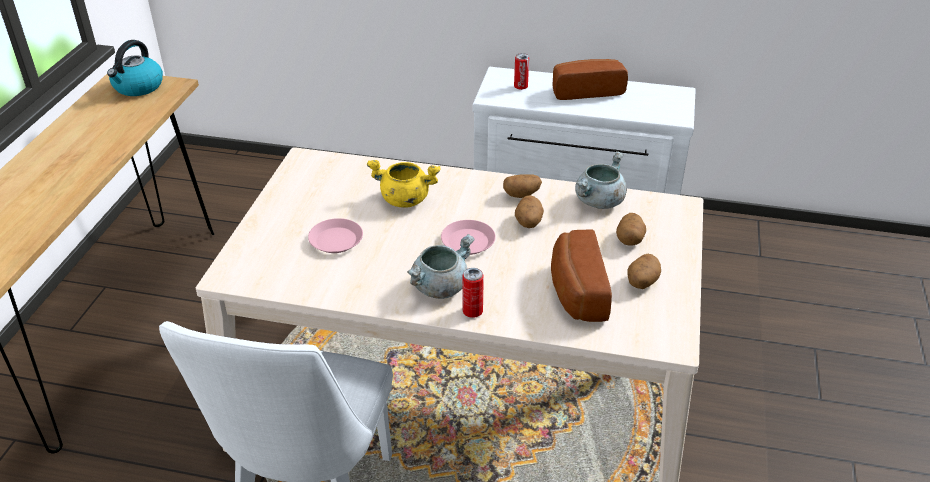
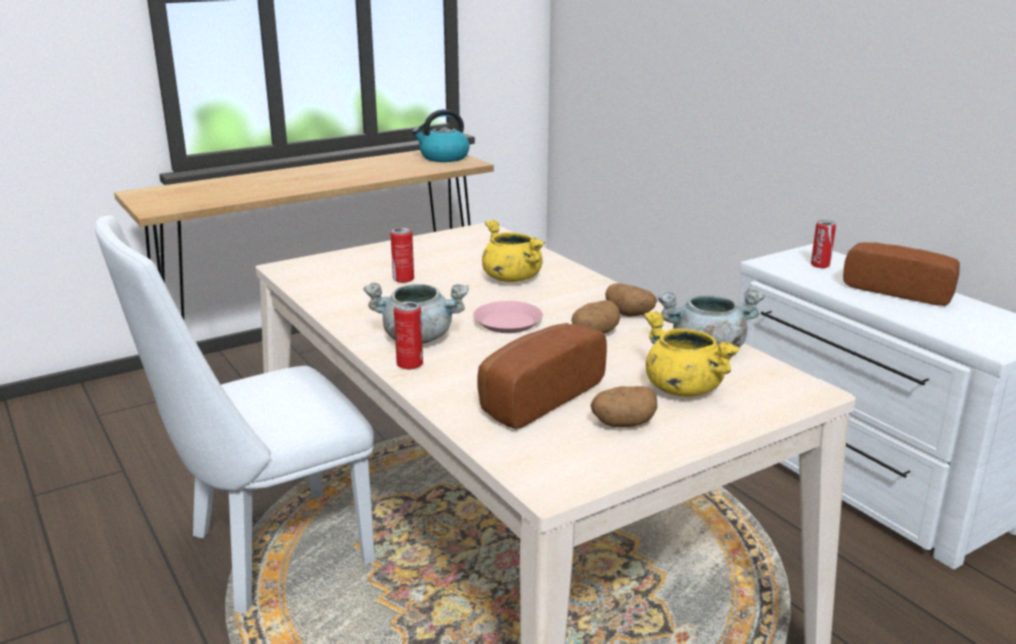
camera: 45 degrees right, 15 degrees down
pink plate [308,218,363,253] -> can [391,227,414,283]
potato [616,213,646,245] -> yellow cooking pot [644,311,741,397]

